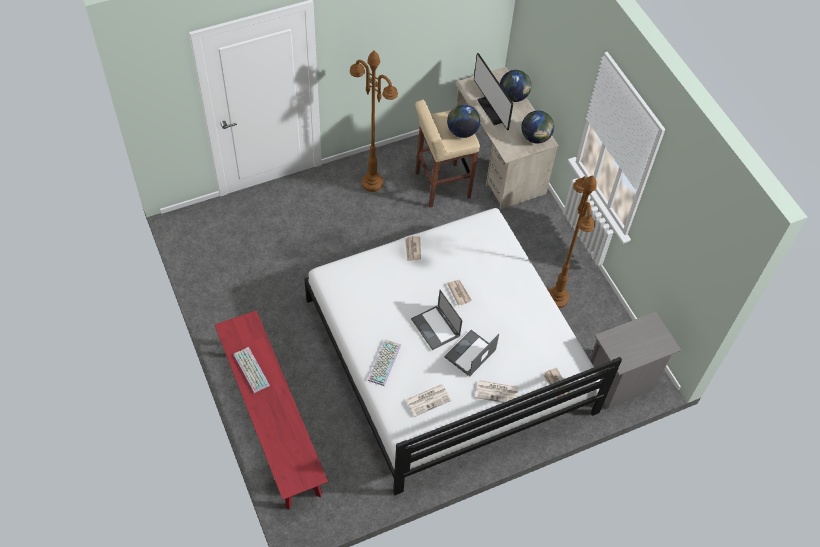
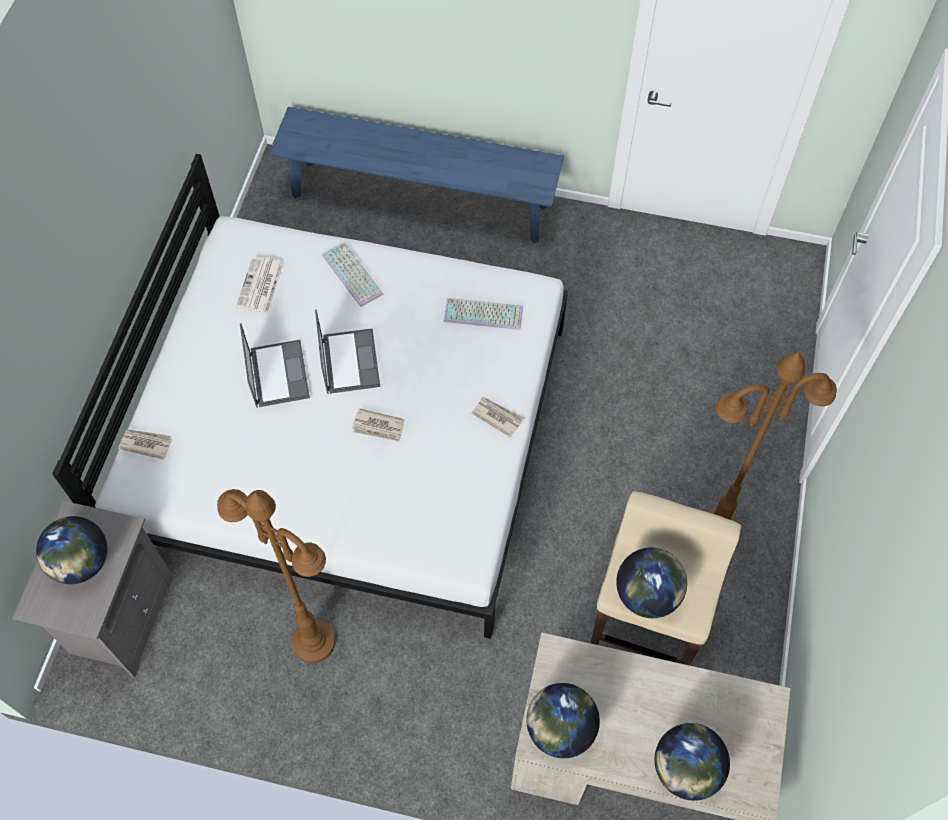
camera: 130 degrees right, 5 degrees up
red bench [215,310,328,509] -> blue bench [269,107,564,243]
keyboard [233,347,270,393] -> keyboard moved to [443,298,523,330]
laptop [411,290,462,350] -> laptop turned 75 degrees clockwise [315,309,380,394]
monitor [474,53,513,130] -> none
newspaper [476,380,518,405] -> none
none -> globe [36,516,108,584]

